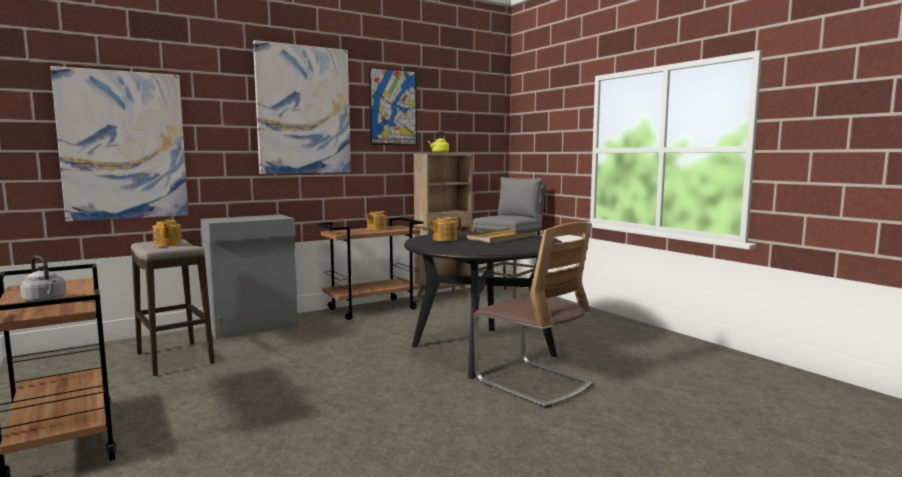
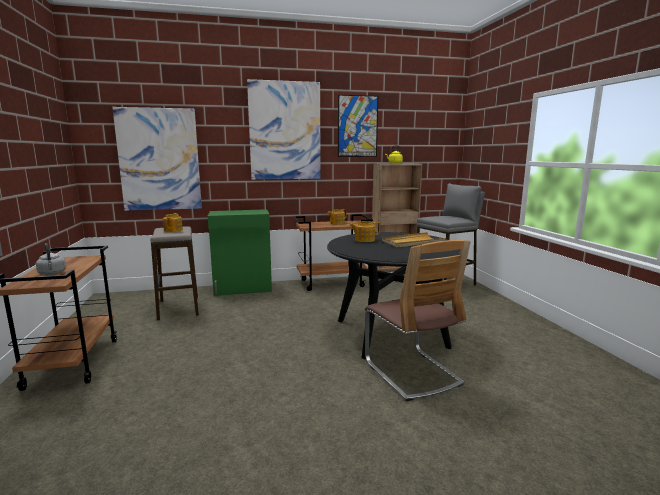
camera: 20 degrees right, 5 degrees up
grey cabinet [200,214,298,339] -> green cabinet [208,209,272,296]

